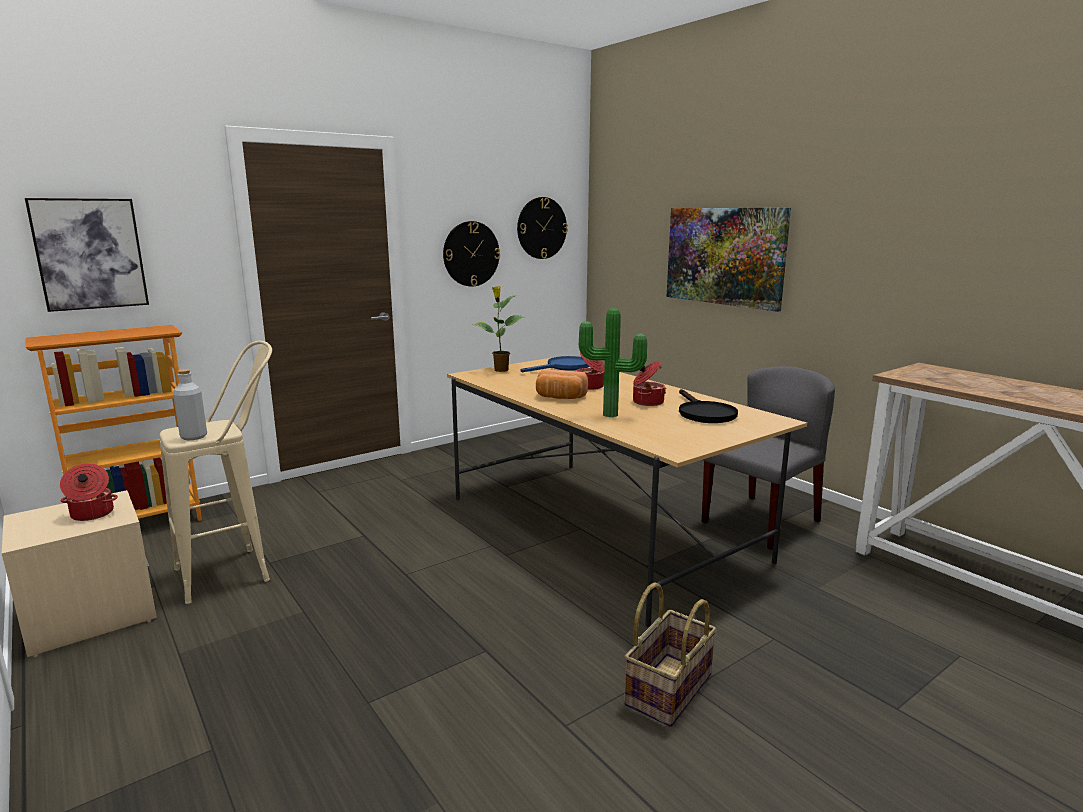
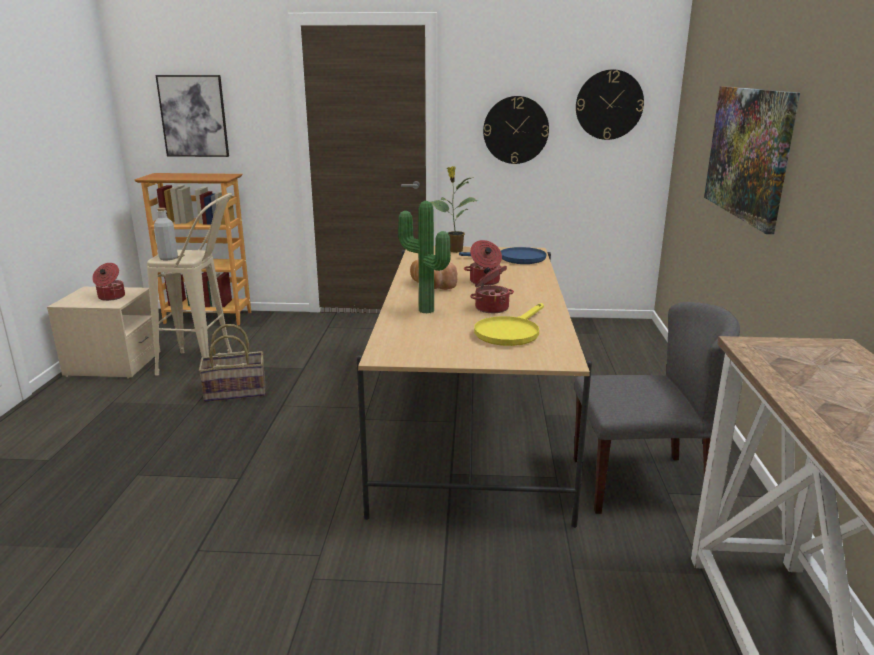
camera: 40 degrees right, 5 degrees up
basket [624,583,717,727] -> basket moved to [199,324,265,402]
black frying pan [679,389,738,423] -> yellow frying pan [474,303,544,346]

